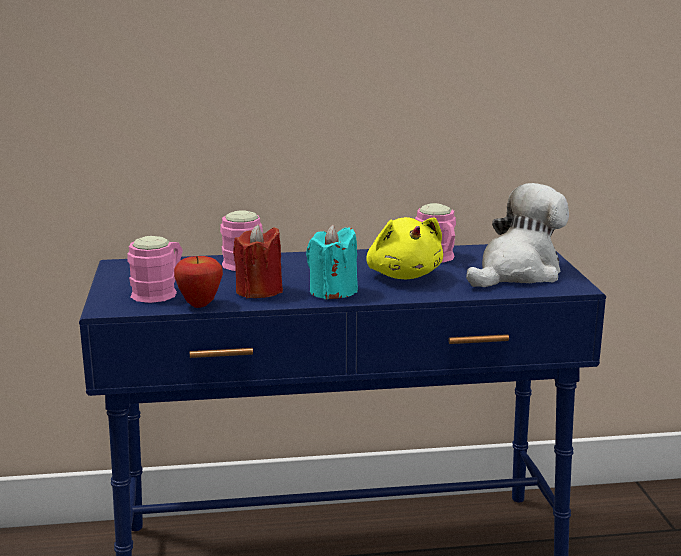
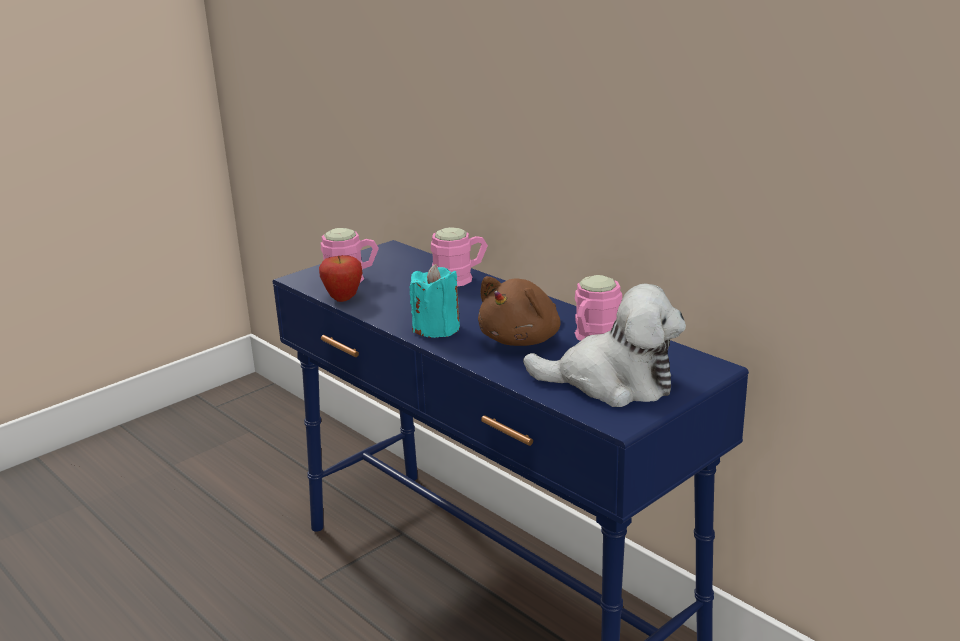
camera: 55 degrees right, 5 degrees up
red candle [233,224,283,298] -> none
yellow plush toy [366,217,443,279] -> brown plush toy [478,276,560,346]

